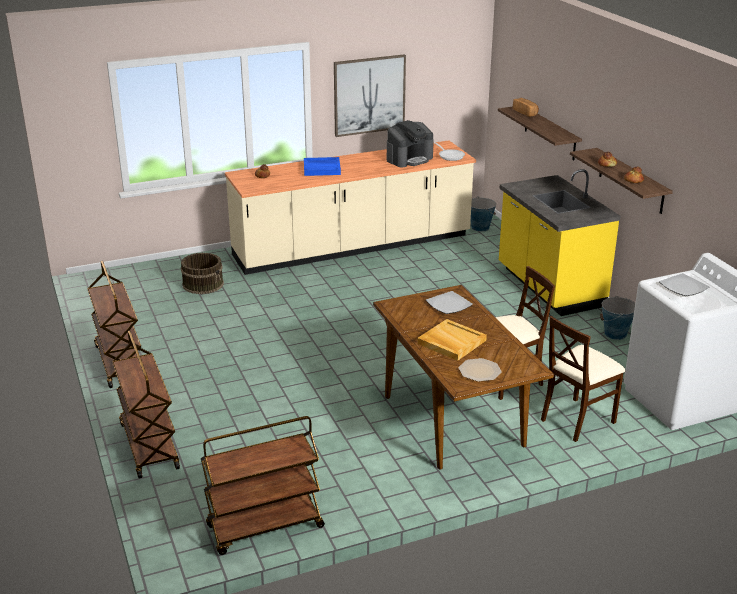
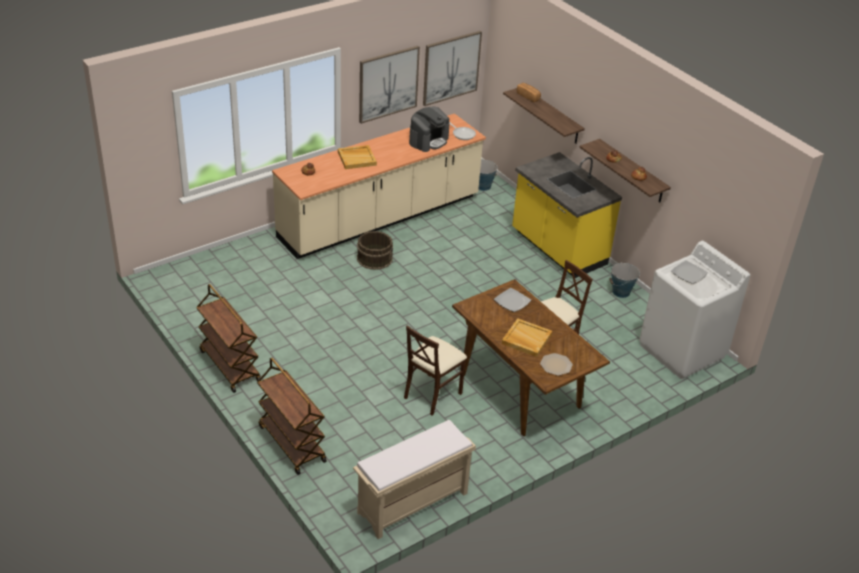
camera: 15 degrees left, 10 degrees up
brown bucket [181,253,224,294] -> brown bucket moved to [357,231,393,270]
brown cart [201,416,325,555] -> beige bench [353,420,476,539]
blue tray [304,157,341,176] -> beige tray [338,145,377,169]
beige chair [541,316,626,442] -> beige chair moved to [404,325,467,415]
none -> picture [423,31,482,106]

